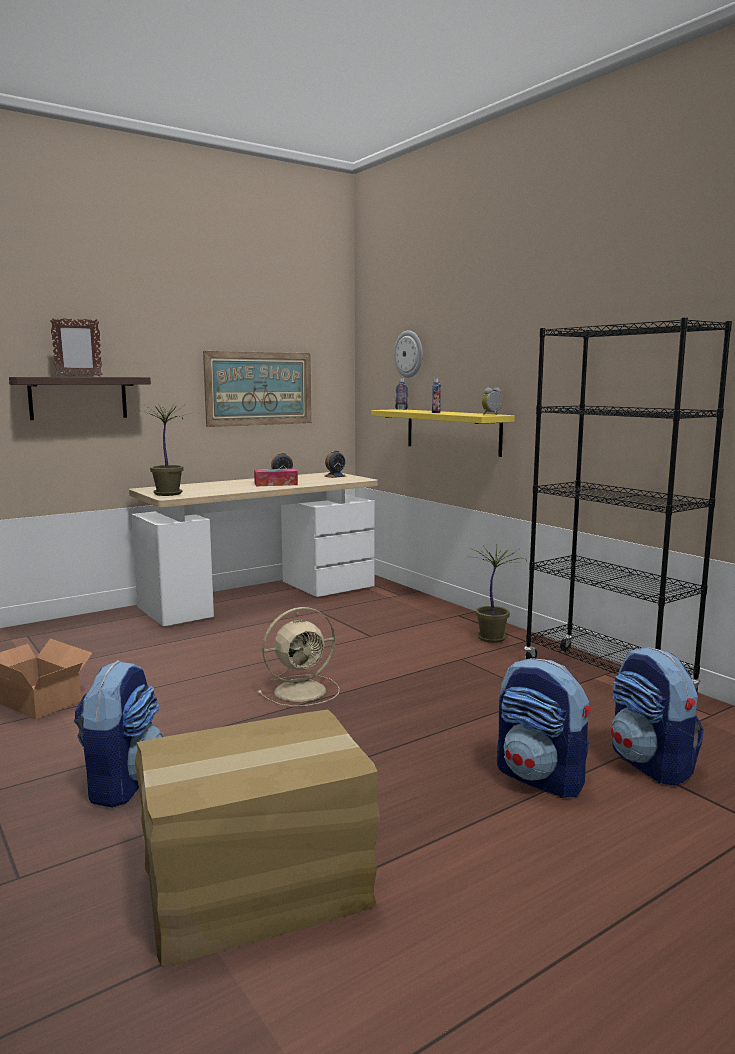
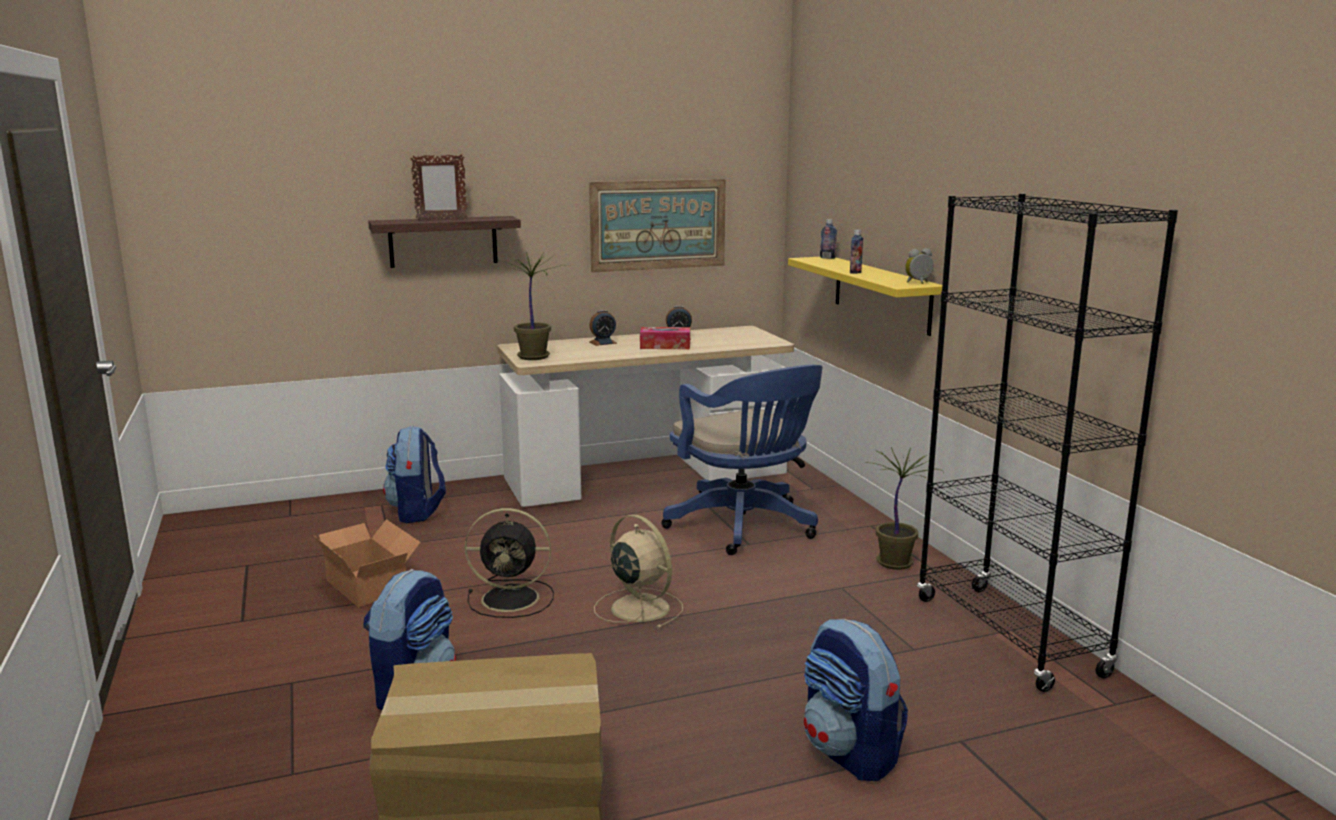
camera: 15 degrees right, 5 degrees up
beige fan [258,607,340,707] -> beige fan turned 120 degrees counterclockwise [594,514,683,629]
alarm clock [324,451,346,478] -> alarm clock moved to [590,310,617,346]
wall clock [394,330,423,378] -> none
backpack [611,647,704,786] -> backpack moved to [383,426,446,523]
none -> black fan [465,508,554,618]
none -> blue office chair [661,365,823,555]

